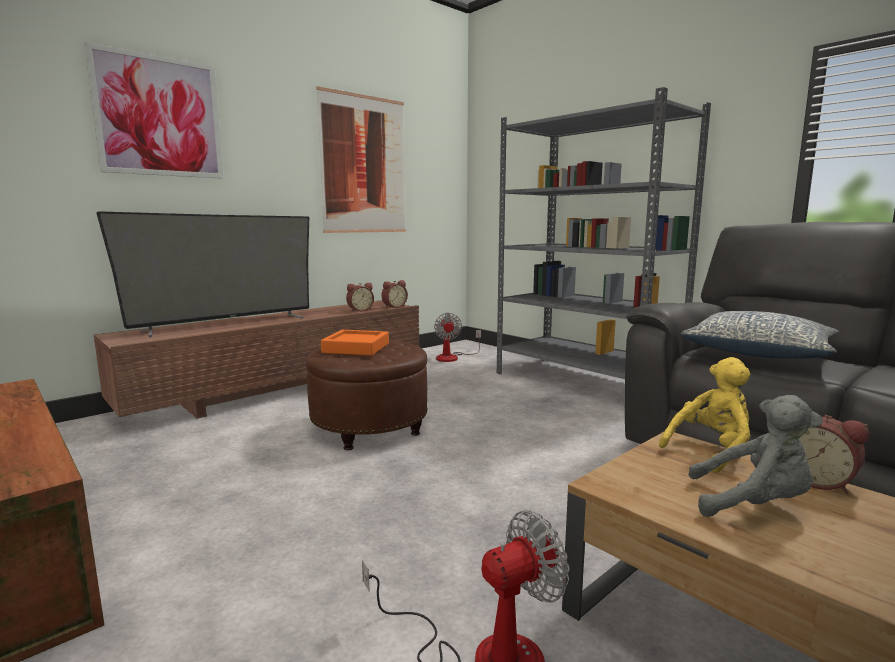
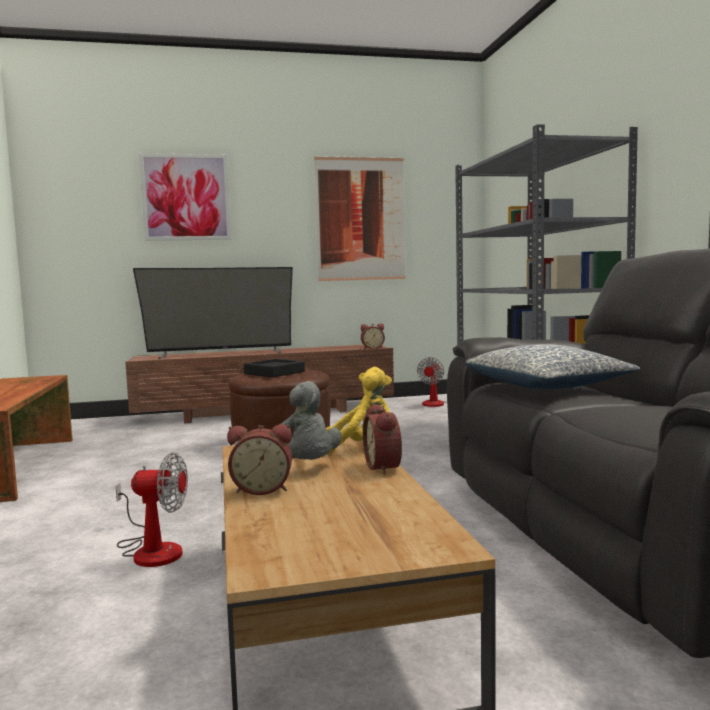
camera: 30 degrees right, 5 degrees down
orange tray [321,330,389,356] -> black tray [244,359,305,377]
alarm clock [346,283,374,312] -> alarm clock moved to [227,424,292,495]

